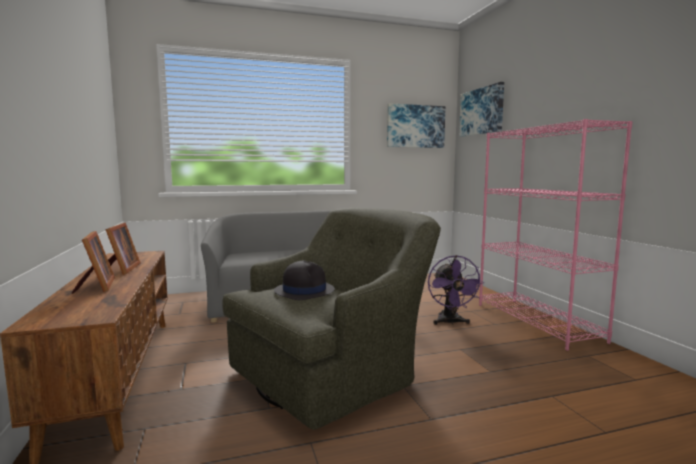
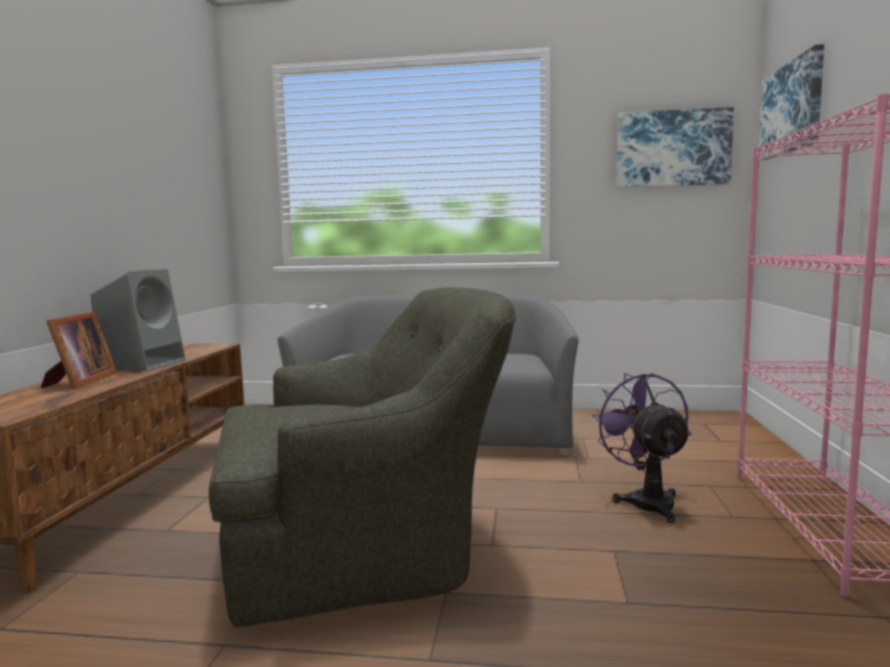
camera: 25 degrees right, 0 degrees up
picture frame [105,222,141,275] -> grey speaker [91,269,185,371]
black hat [274,260,335,300] -> none
purple fan [428,255,484,325] -> purple fan turned 150 degrees clockwise [592,373,692,523]

